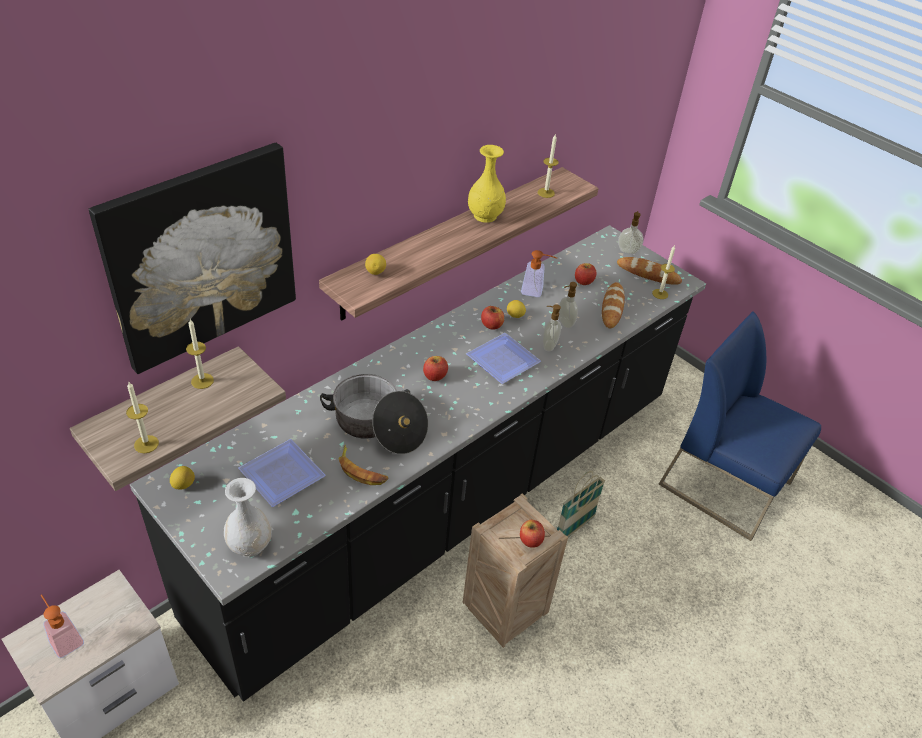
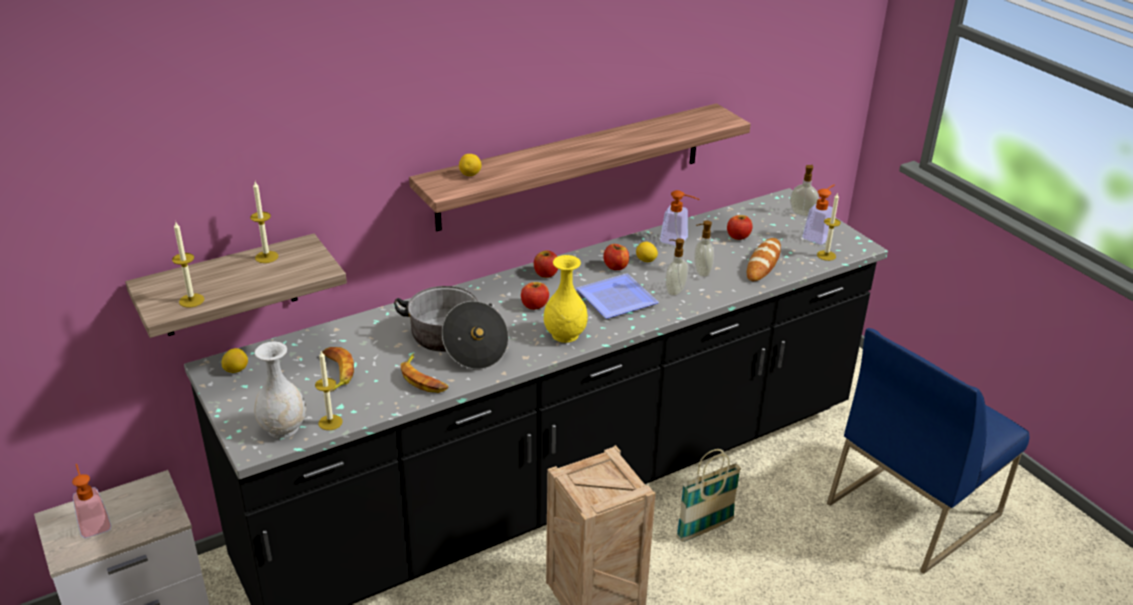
camera: 15 degrees right, 10 degrees down
picture [89,143,296,374] -> none
plate [238,439,326,507] -> banana [322,347,354,392]
yellow vase [468,145,506,223] -> yellow vase moved to [544,255,588,343]
apple [520,520,545,548] -> apple moved to [534,250,558,278]
candle [538,134,559,198] -> candle moved to [315,351,343,430]
bread [617,257,682,285] -> soap dispenser [802,185,835,244]
blue chair [659,311,821,541] -> blue chair turned 90 degrees counterclockwise [827,328,1030,574]

